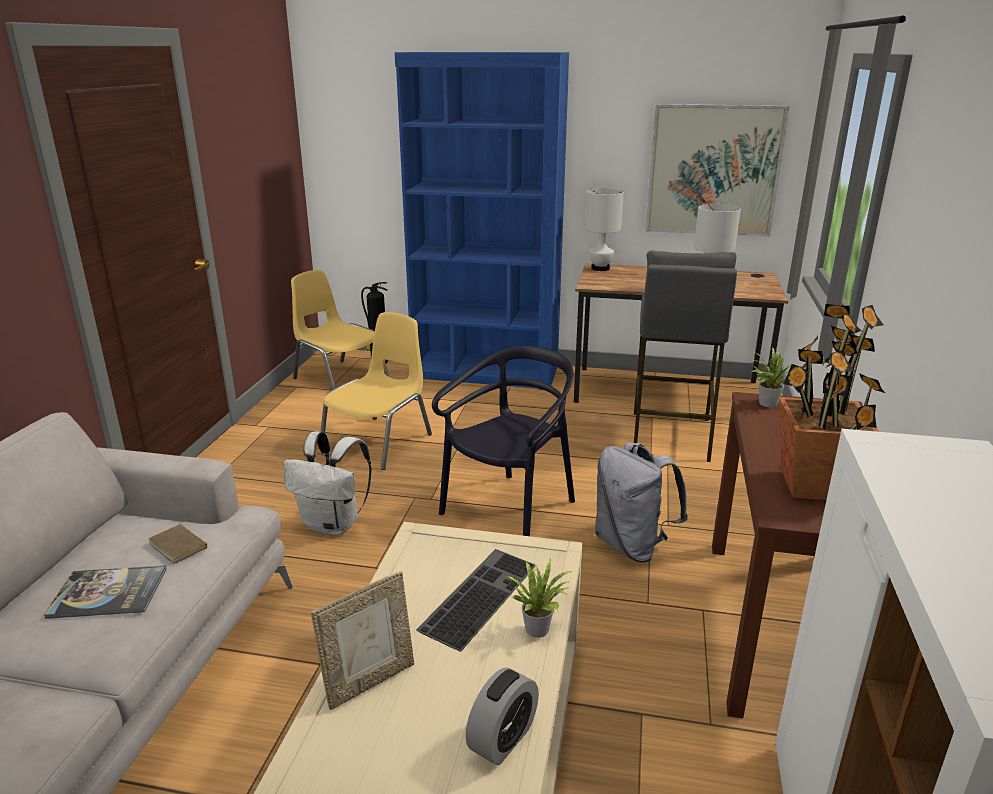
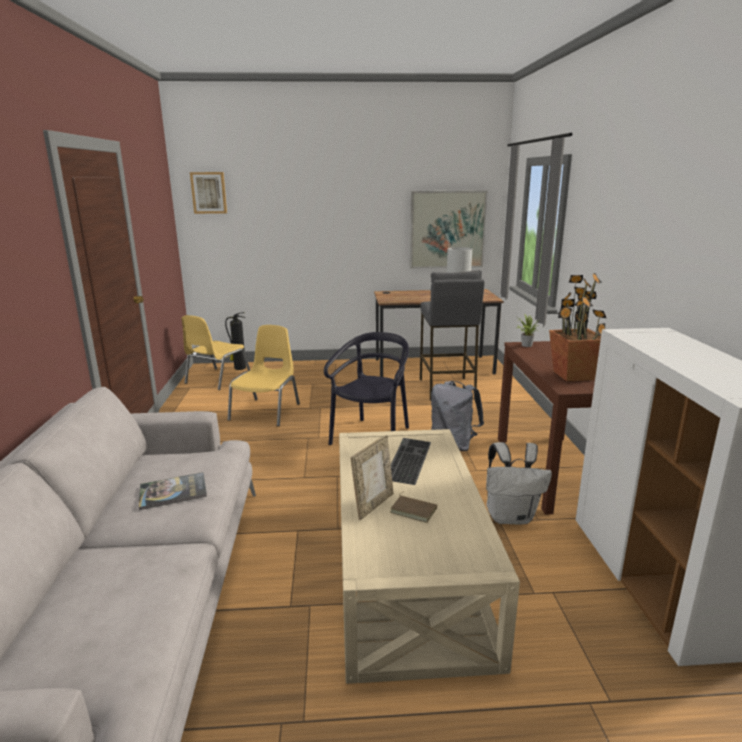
camera: 15 degrees left, 5 degrees down
brown book [148,520,207,564] -> brown book moved to [390,492,437,523]
white backpack [283,431,372,535] -> white backpack moved to [486,442,552,525]
yellow chair [291,270,389,389] -> yellow chair turned 90 degrees counterclockwise [181,315,250,390]
blue bookcase [395,52,569,390] -> none
alarm clock [465,668,539,765] -> none
potted plant [507,558,572,638] -> none
white table lamp [585,188,624,271] -> none
none -> picture [190,172,227,214]

